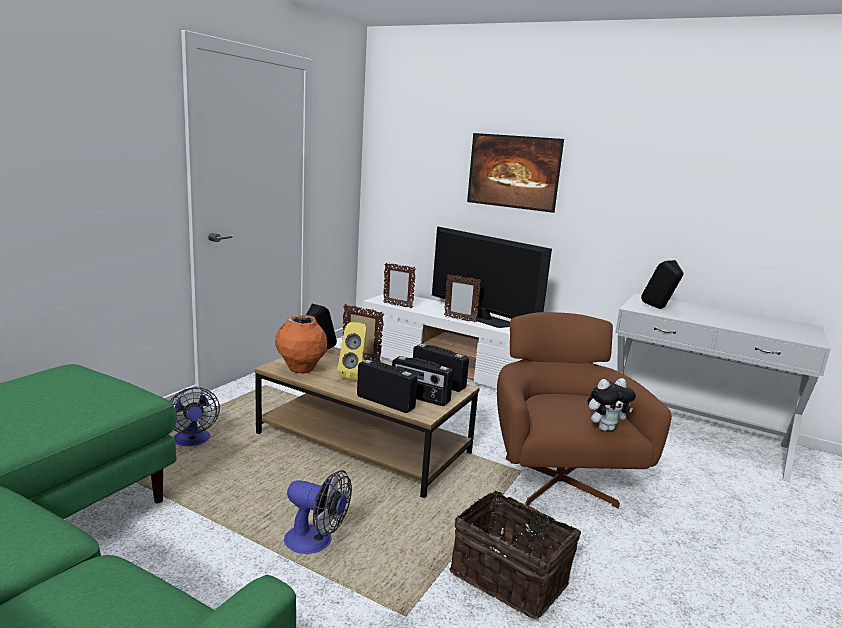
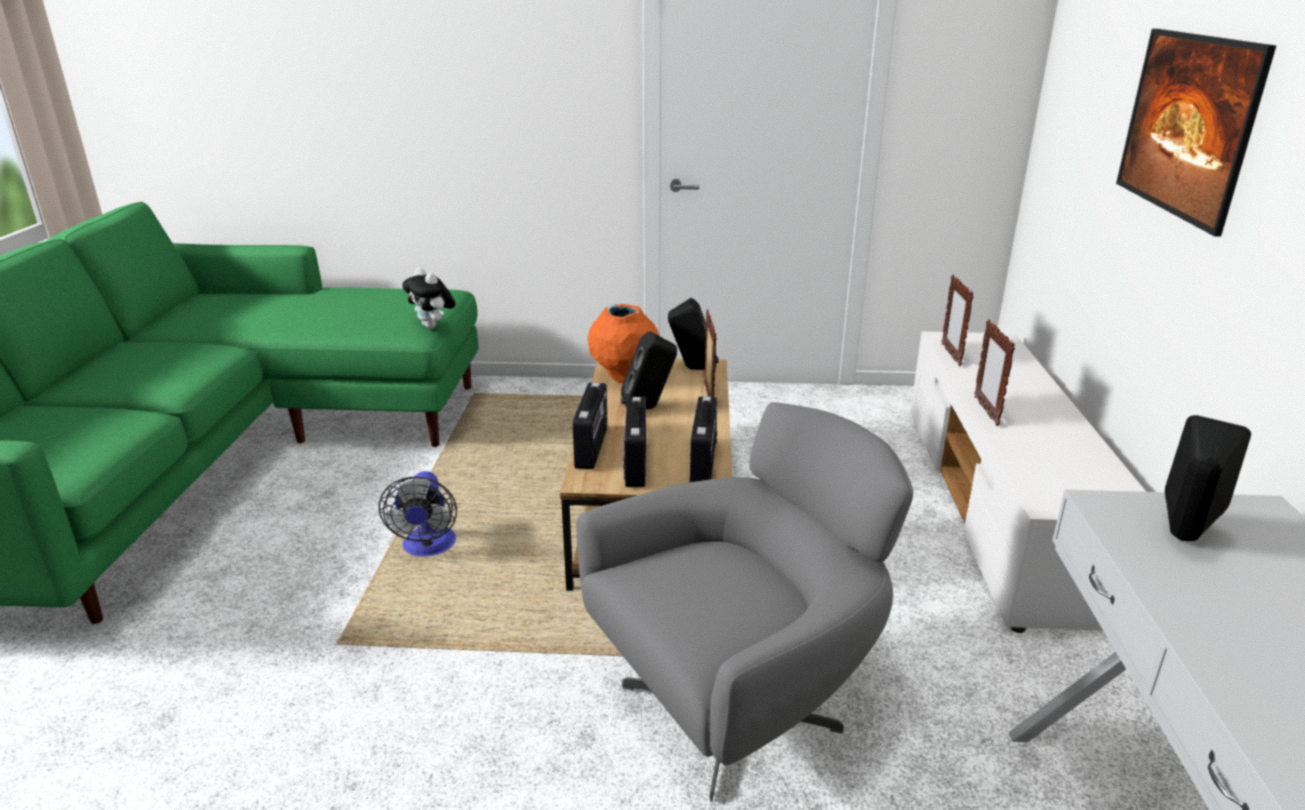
camera: 65 degrees right, 10 degrees up
fan [170,387,220,446] -> none
yellow speaker [337,322,367,380] -> black speaker [621,331,677,410]
television [432,227,552,328] -> none
basket [450,490,581,619] -> none
brown armchair [497,312,672,508] -> grey armchair [576,402,913,802]
plush toy [587,378,636,431] -> plush toy moved to [402,267,456,329]

